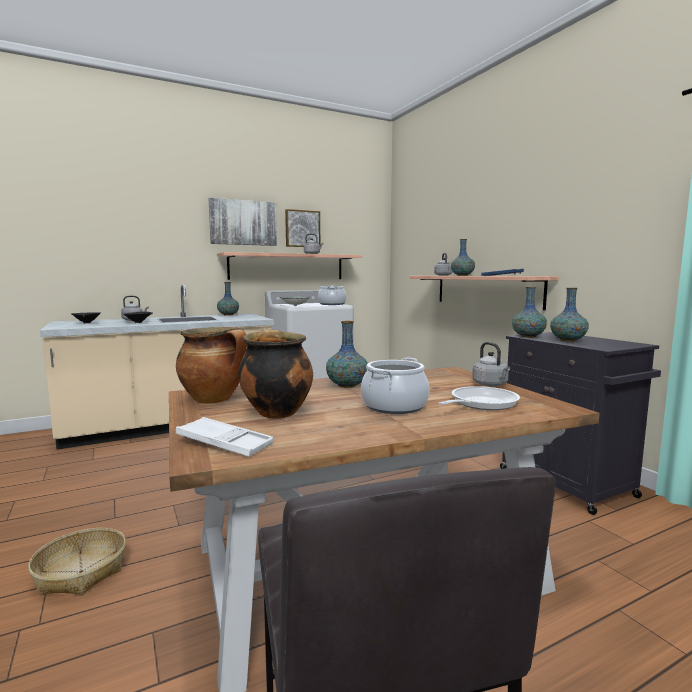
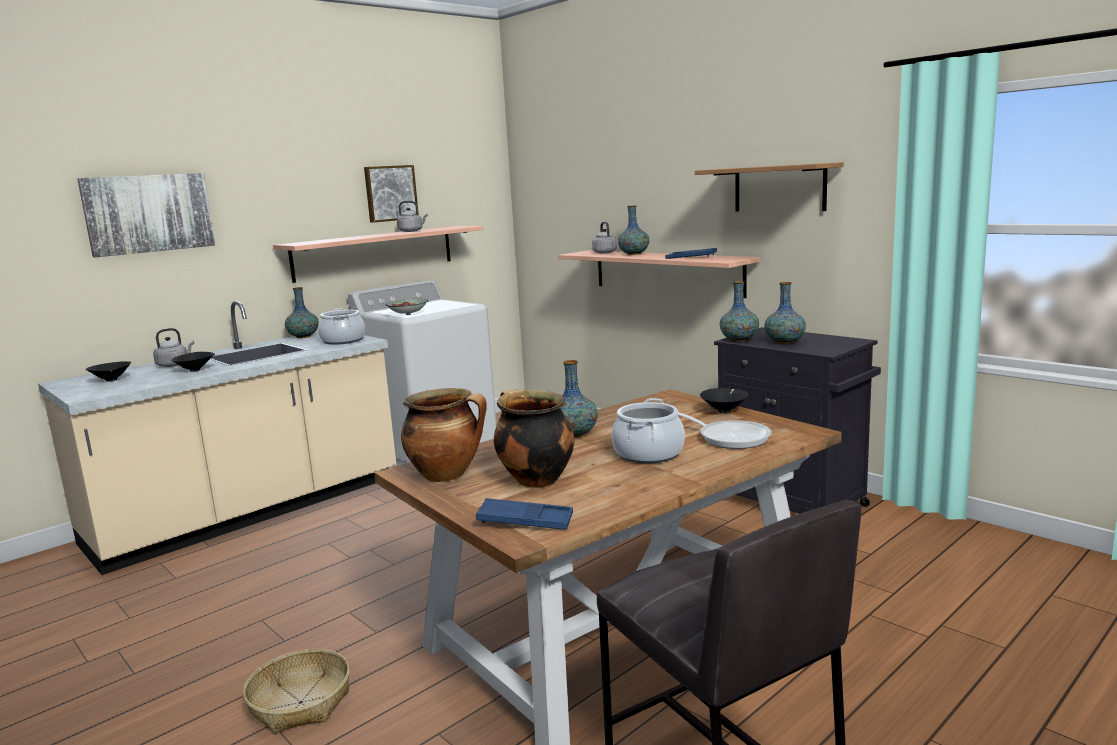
camera: 15 degrees left, 5 degrees up
white tray [176,417,274,457] -> blue tray [476,498,573,530]
picture [209,198,277,246] -> picture moved to [77,173,215,257]
cooking pot [318,285,346,305] -> cooking pot moved to [318,308,365,345]
frying pan [438,386,520,410] -> frying pan turned 105 degrees clockwise [678,412,772,449]
grey kettle [472,342,510,387] -> black bowl [700,388,749,413]
none -> shelf [695,162,844,212]

